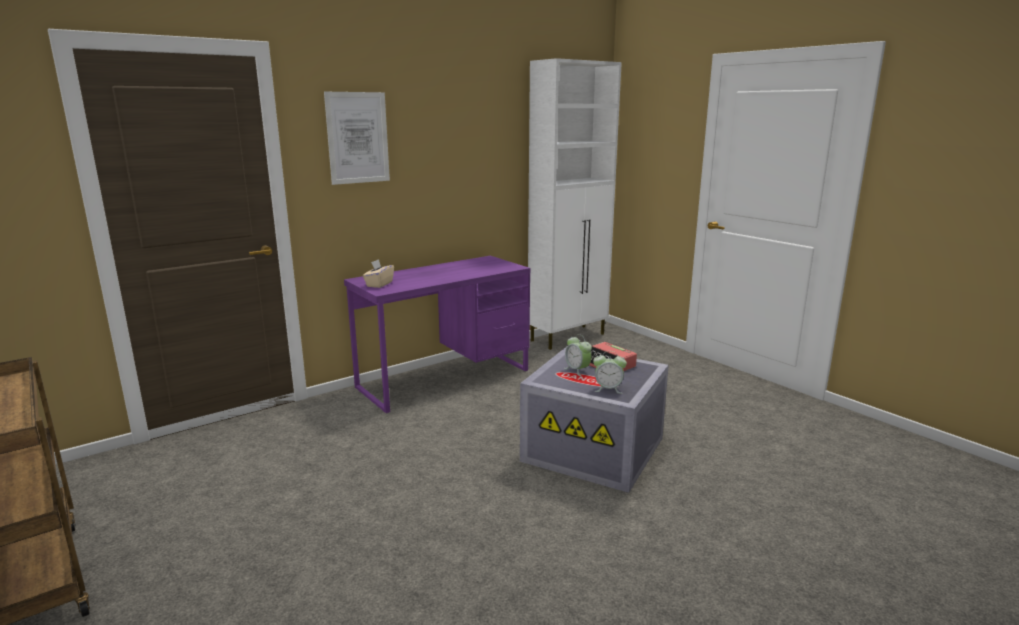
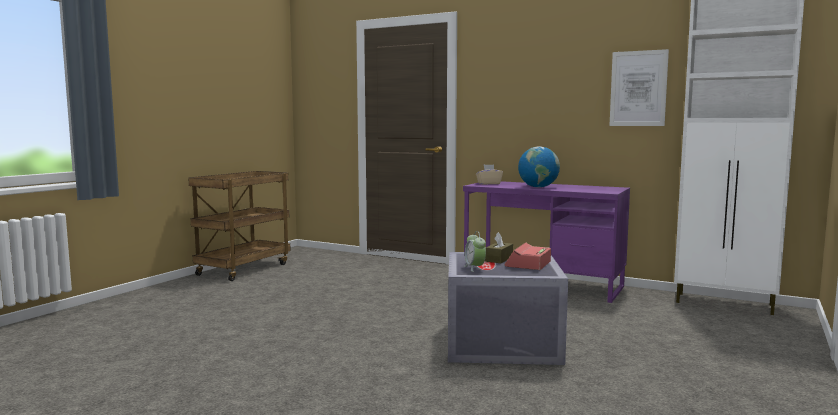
camera: 65 degrees right, 10 degrees down
picture [324,92,390,185] -> picture moved to [609,49,669,126]
alarm clock [564,334,592,376] -> brown tissue box [485,232,513,263]
none -> globe [518,146,560,188]

